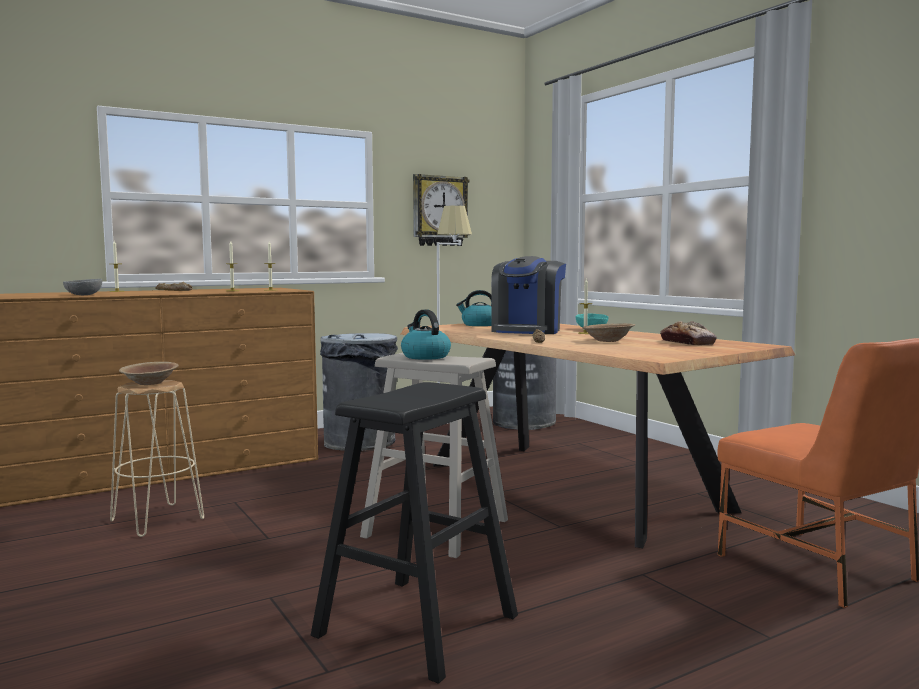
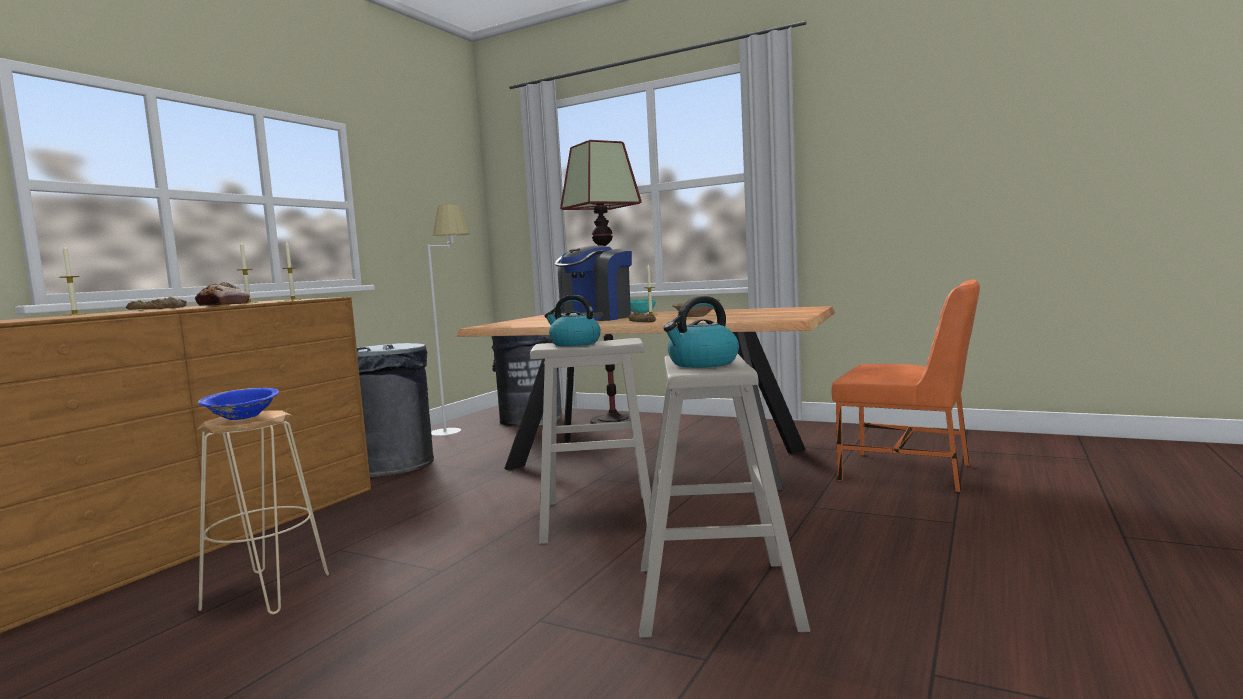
camera: 30 degrees left, 0 degrees up
grey bowl [63,279,102,295] -> none
brown bowl [119,362,178,385] -> blue bowl [198,388,279,420]
black stool [311,382,518,684] -> beige stool [639,354,810,638]
wall clock [413,174,470,246] -> none
kettle [456,290,491,326] -> kettle moved to [663,296,739,368]
coffee machine [491,256,566,334] -> coffee machine turned 45 degrees clockwise [554,246,632,321]
bread [660,321,717,345] -> bread moved to [195,282,250,306]
none -> floor lamp [560,140,642,424]

